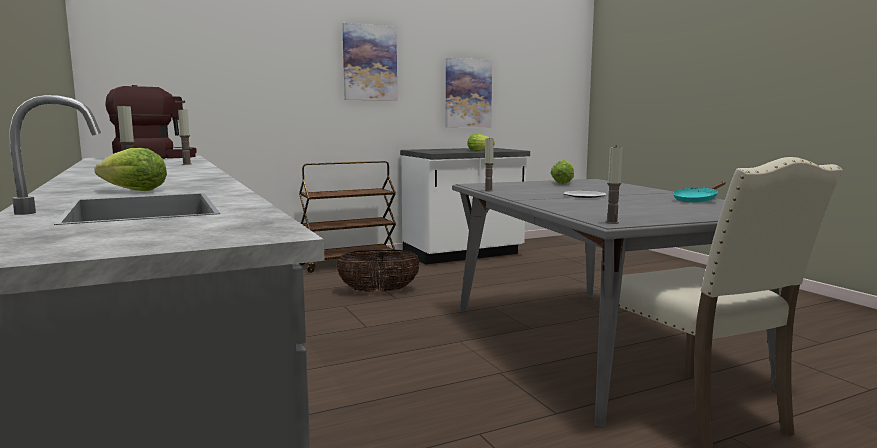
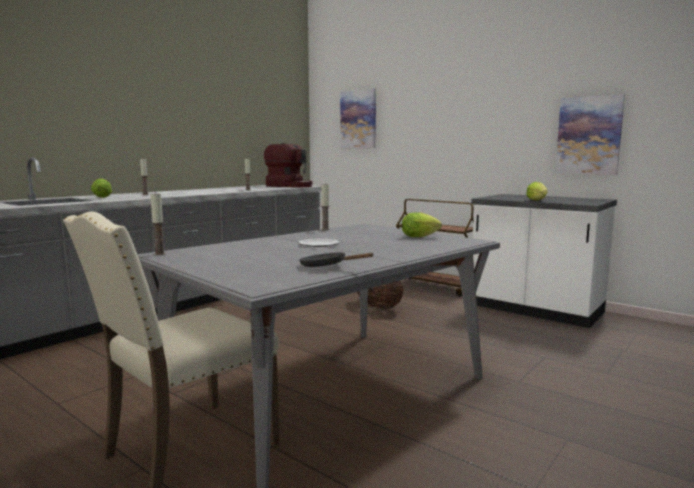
camera: 65 degrees right, 0 degrees up
picture [342,23,397,101] -> picture moved to [340,89,376,148]
turquoise frying pan [673,181,726,203] -> black frying pan [299,252,373,267]

